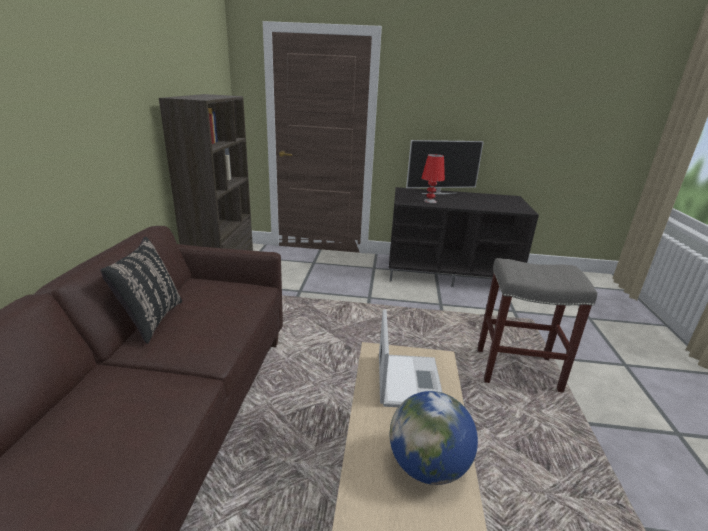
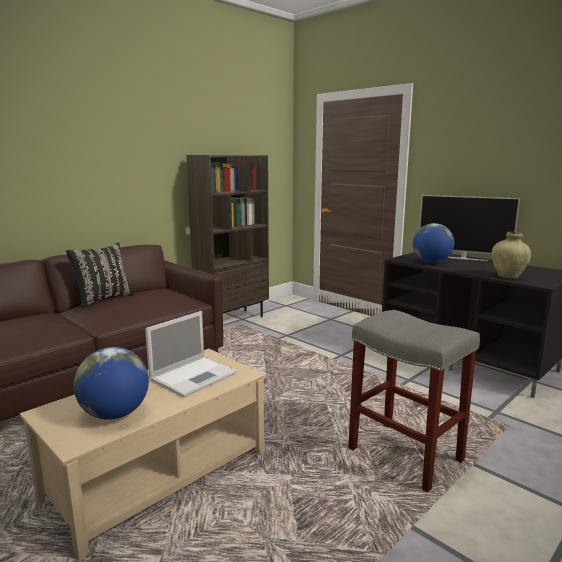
camera: 40 degrees right, 10 degrees down
red table lamp [422,154,445,203] -> globe [413,223,454,263]
none -> beige vase [492,232,531,279]

